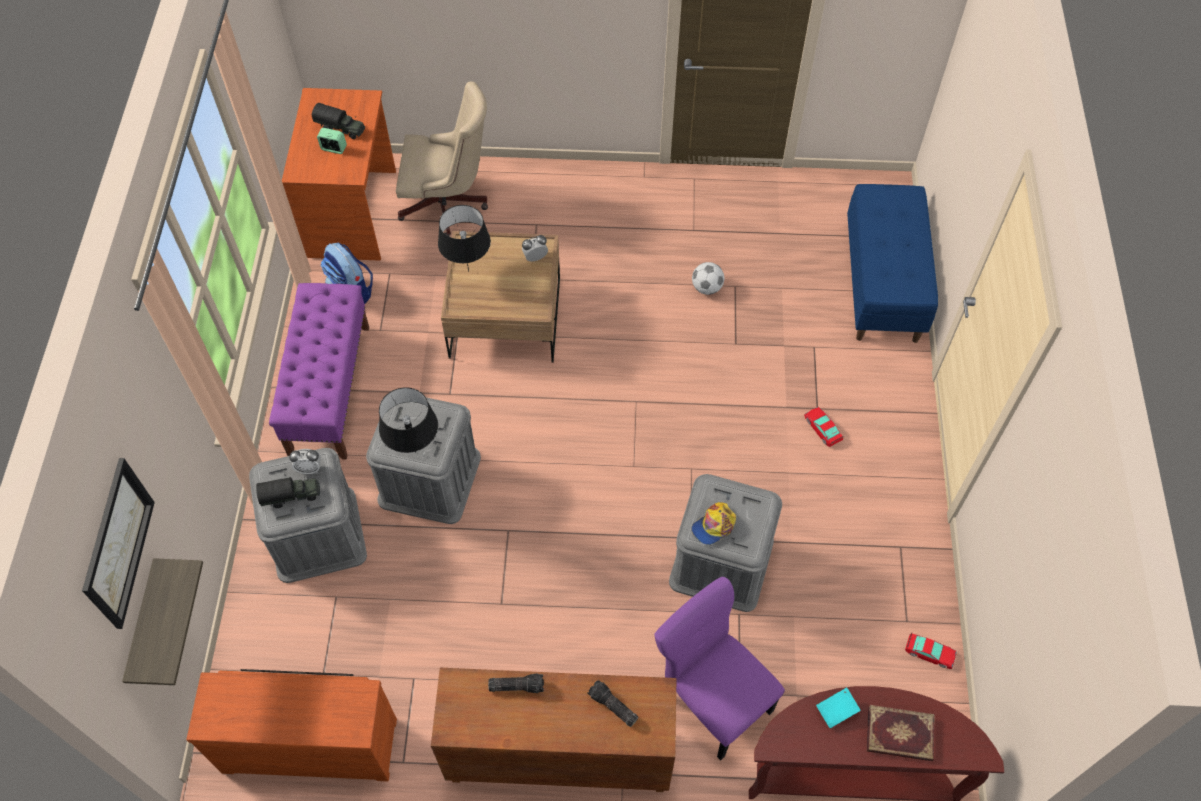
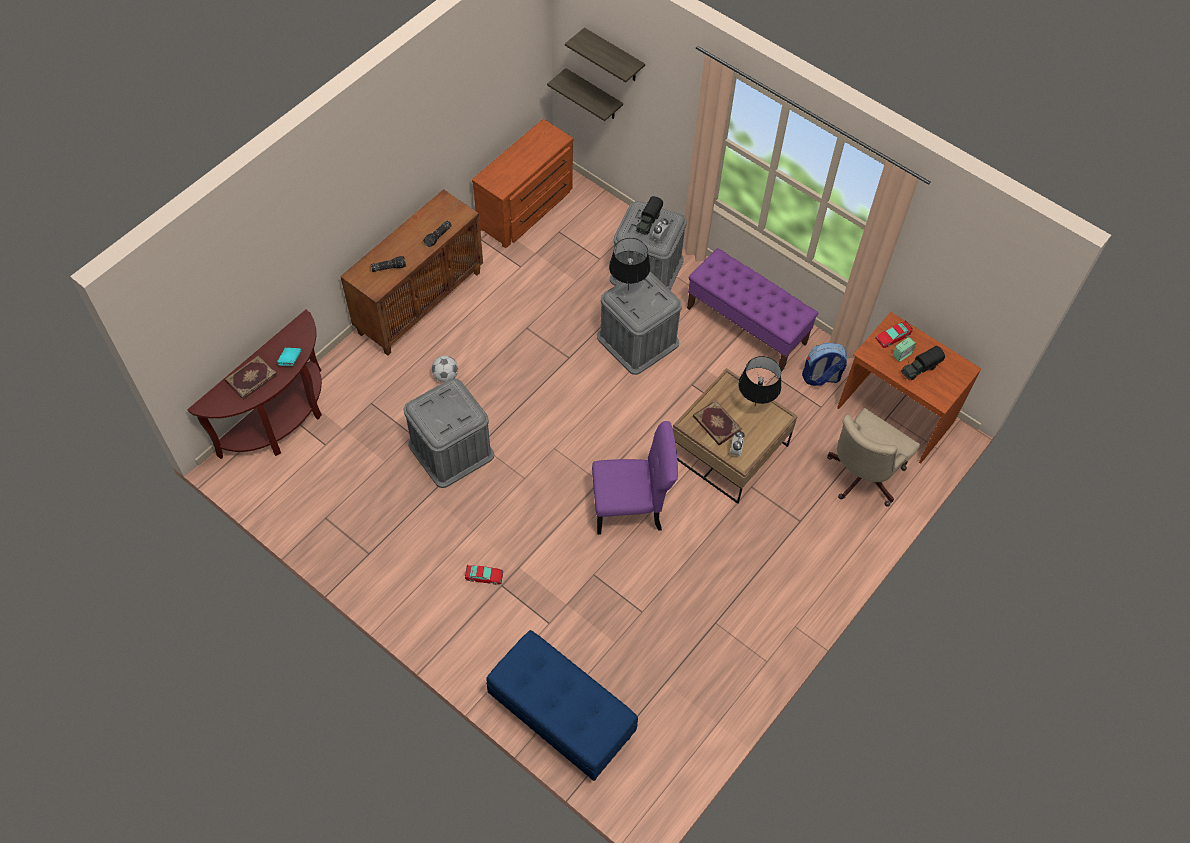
camera: 125 degrees right, 0 degrees up
picture [82,458,155,629] -> shelf [565,27,645,83]
purple chair [654,577,785,760] -> purple chair moved to [592,421,678,535]
cap [691,502,736,545] -> none
football [692,262,724,295] -> football moved to [432,356,458,382]
toy car [905,633,957,669] -> toy car moved to [875,320,913,348]
none -> book [693,400,742,445]

